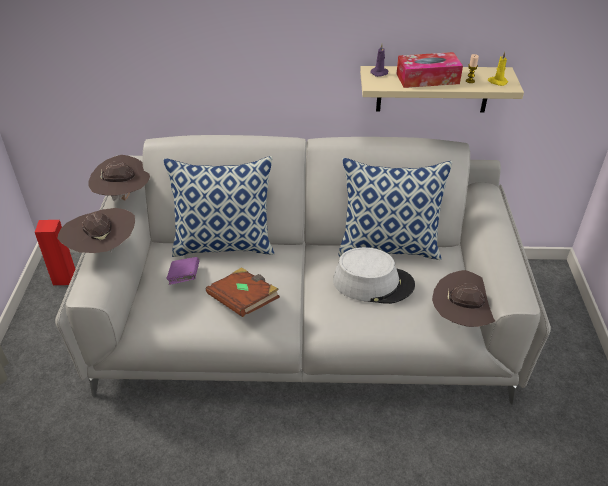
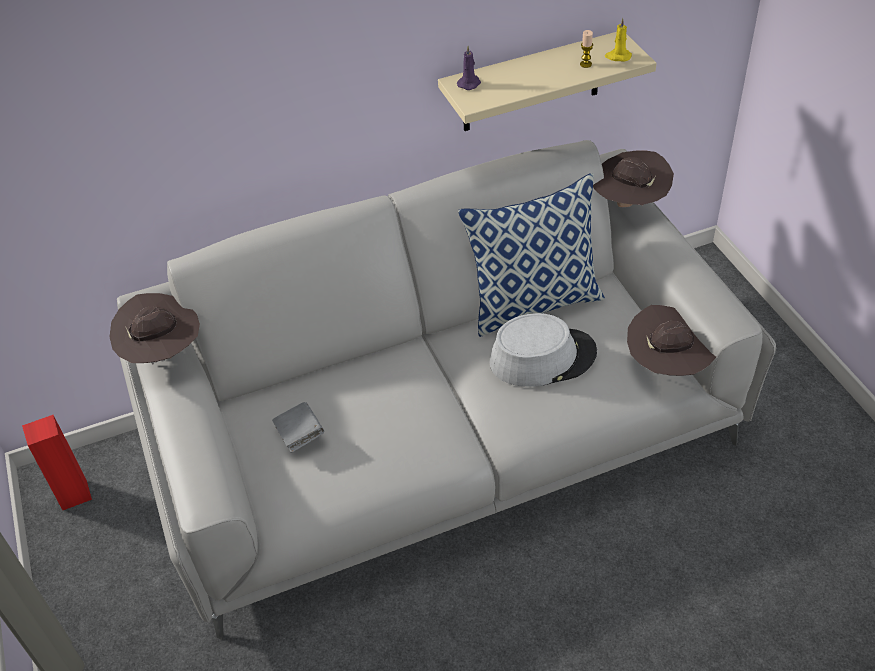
camera: 20 degrees left, 5 degrees up
brown hat [57,208,135,255] -> brown hat moved to [593,151,674,207]
pillow [163,156,274,257] -> none
purple book [166,257,199,285] -> grey book [272,402,324,453]
brown book [206,267,280,317] -> none
tissue box [396,52,463,88] -> none

